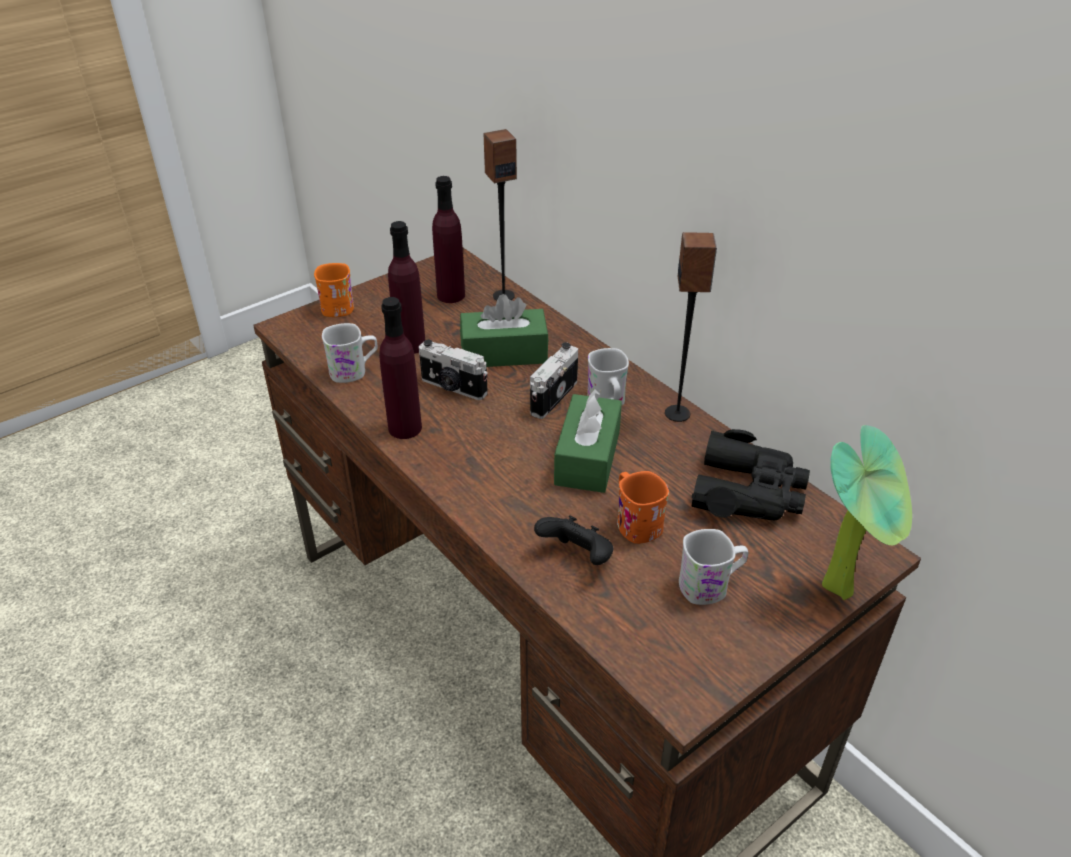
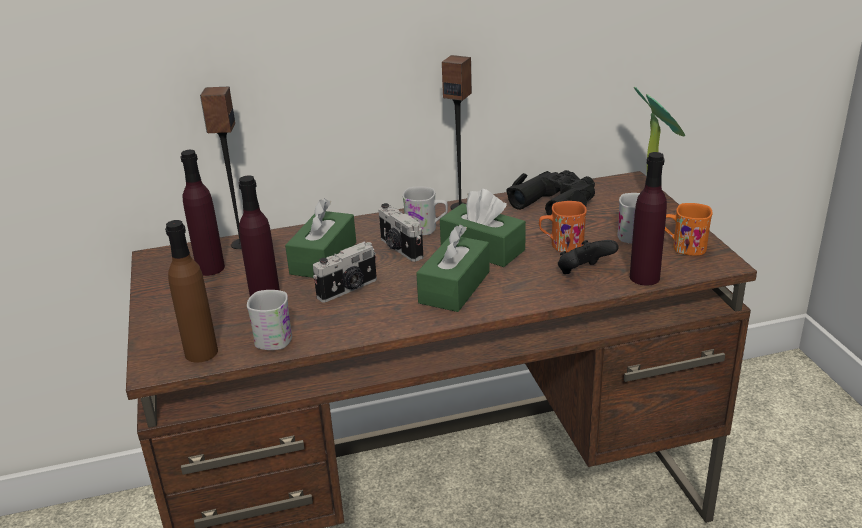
camera: 65 degrees left, 10 degrees down
orange mug [314,263,354,317] -> orange mug moved to [665,203,713,256]
purple bottle [379,297,422,439] -> purple bottle moved to [630,152,667,286]
none -> brown bottle [165,220,218,363]
none -> green tissue box [416,224,490,312]

